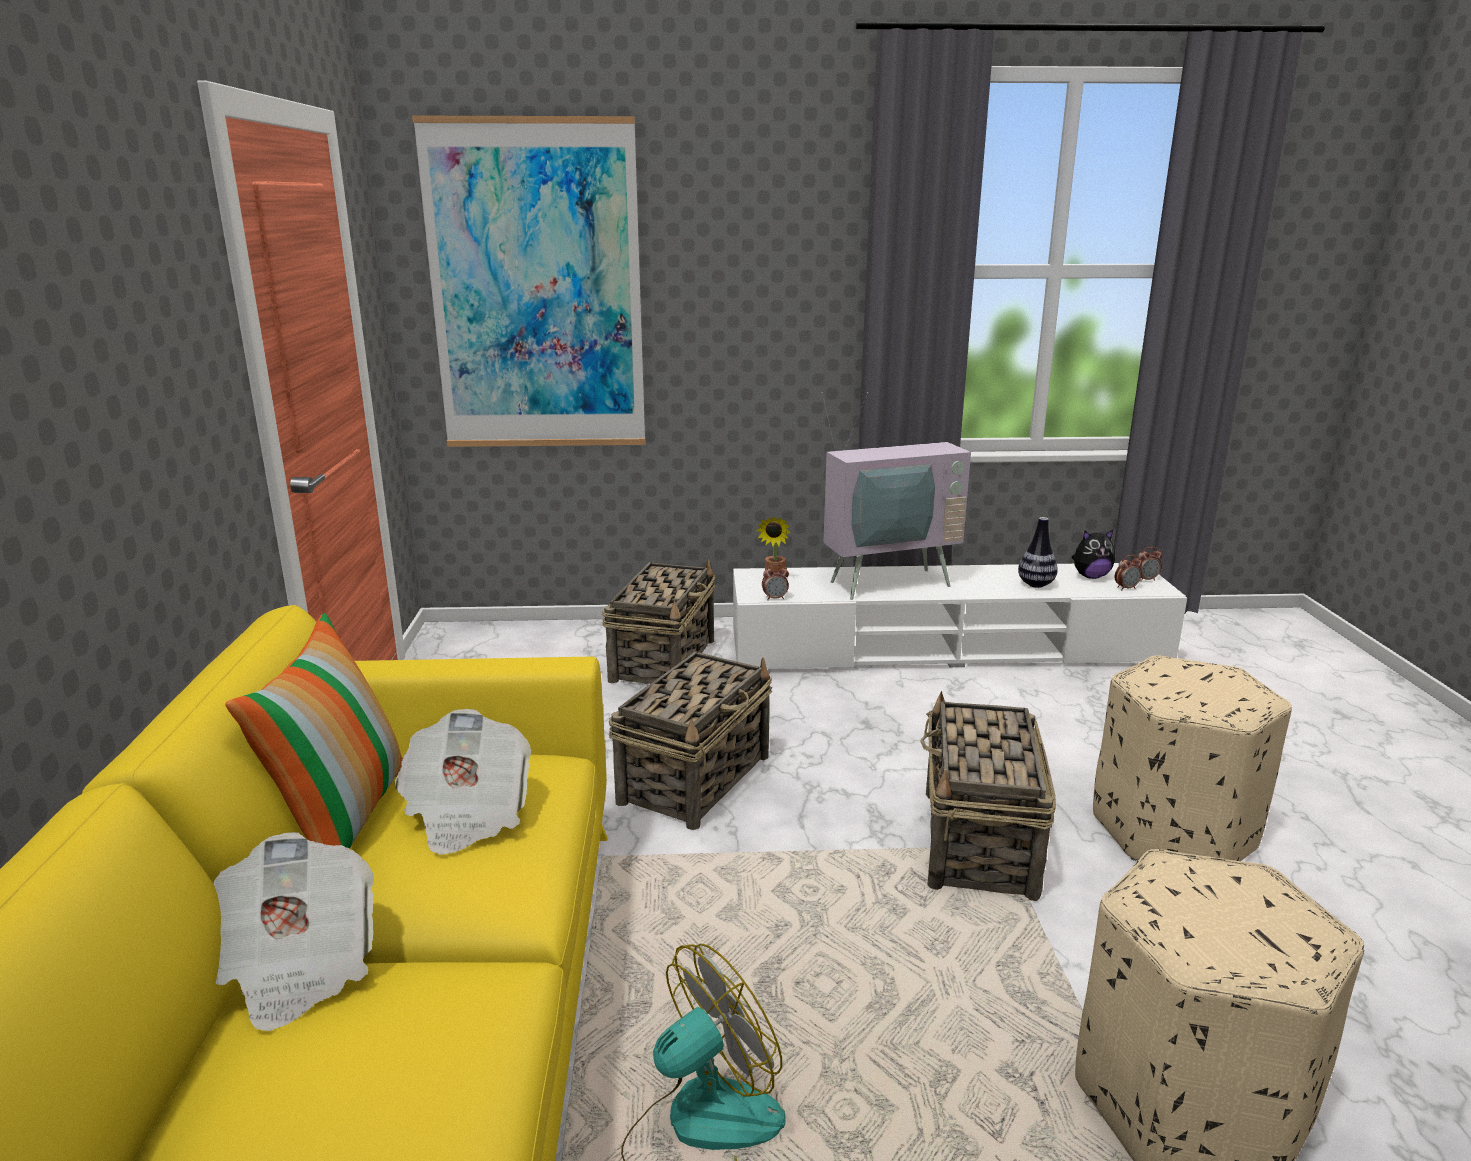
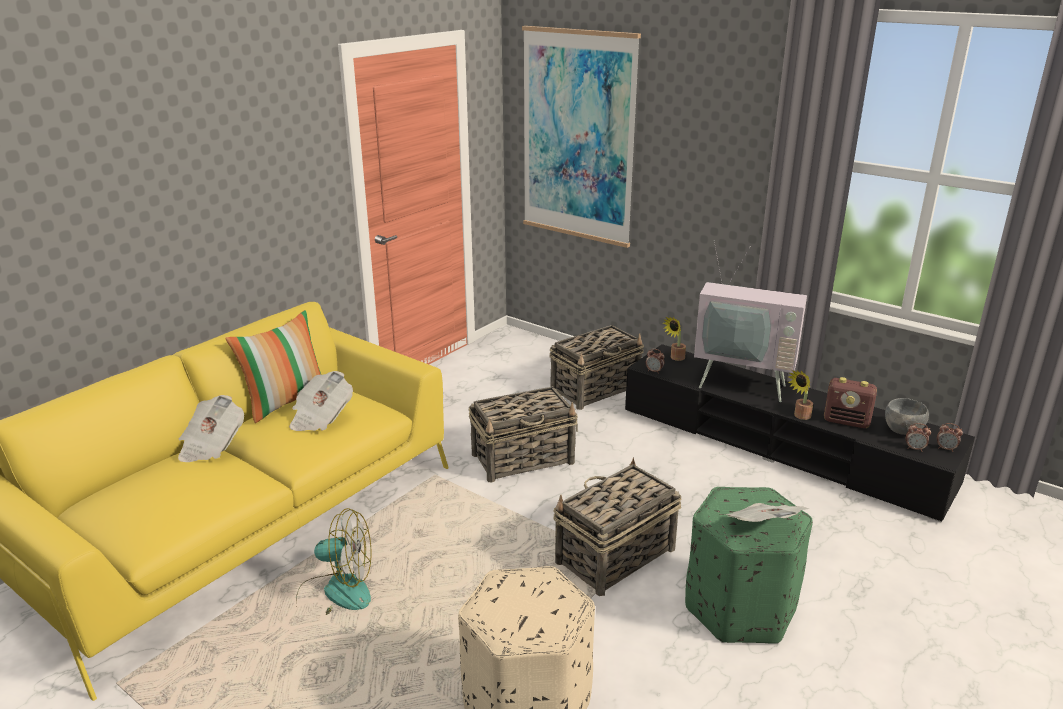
camera: 40 degrees right, 5 degrees up
white tv stand [733,563,1187,669] -> black tv stand [625,344,975,522]
vase [1018,517,1058,588] -> radio [824,377,877,428]
plush toy [1071,530,1115,579] -> grey bowl [885,398,929,435]
beige ottoman [1093,655,1292,861] -> green ottoman [685,487,813,644]
none -> newspaper [725,503,810,522]
none -> potted plant [788,370,813,420]

